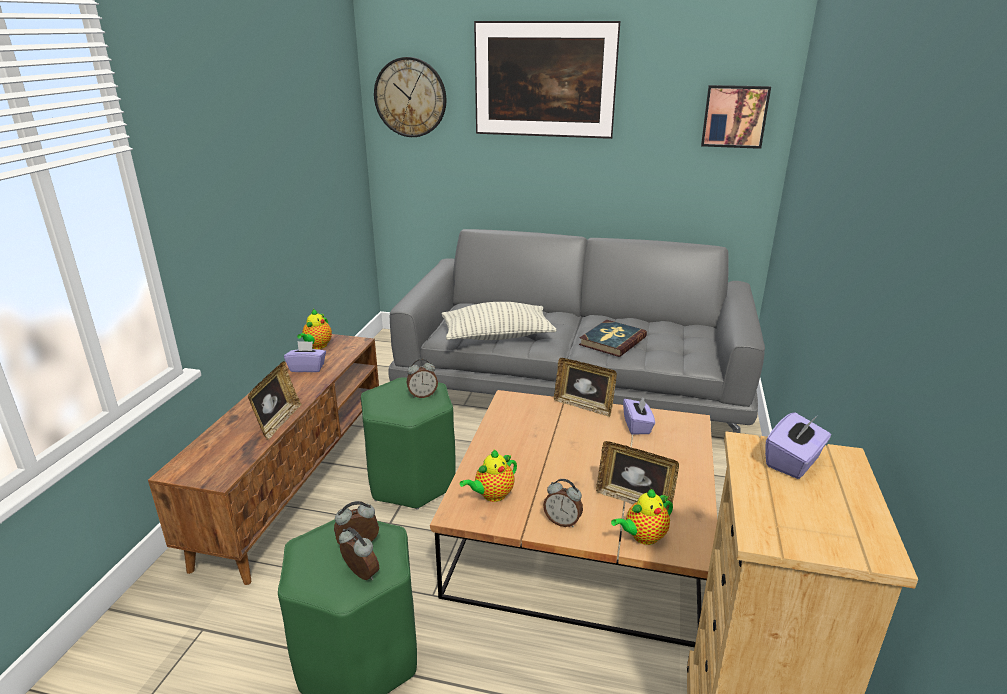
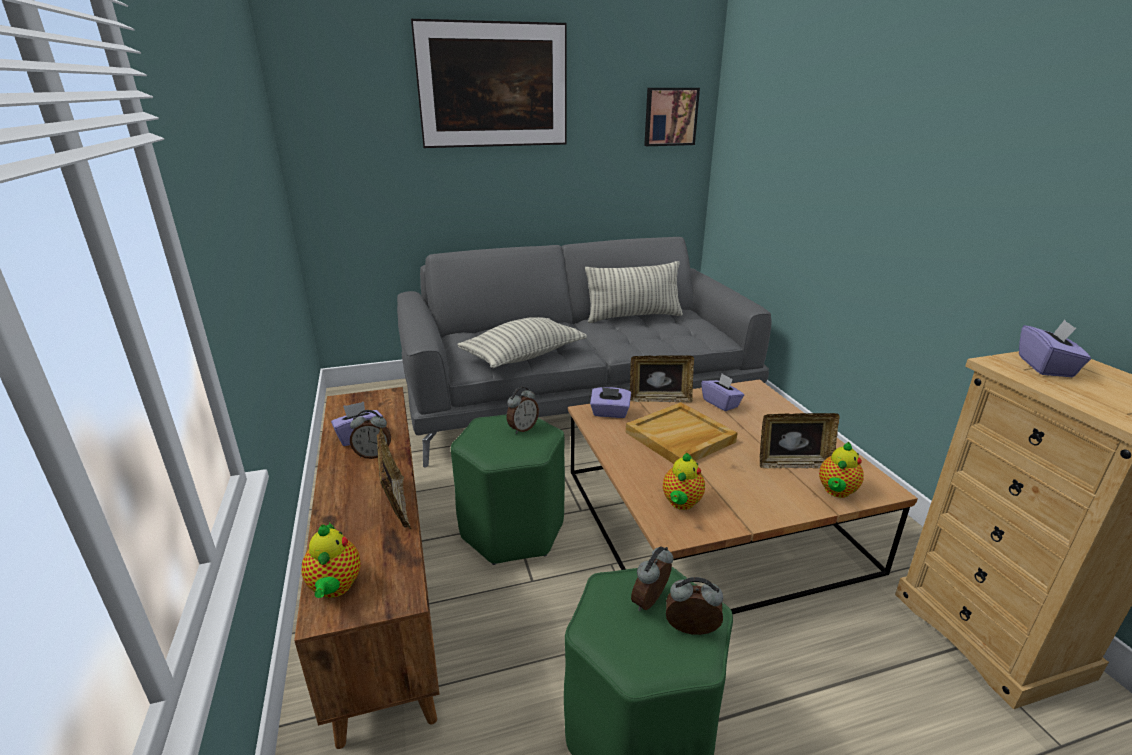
camera: 30 degrees left, 0 degrees up
teapot [297,309,332,349] -> teapot moved to [302,523,361,598]
wall clock [374,57,446,137] -> none
alarm clock [543,479,583,527] -> alarm clock moved to [350,410,391,459]
book [579,320,647,357] -> none
none -> pillow [585,261,683,323]
none -> purple tissue box [590,387,631,418]
none -> beige tray [626,402,737,464]

